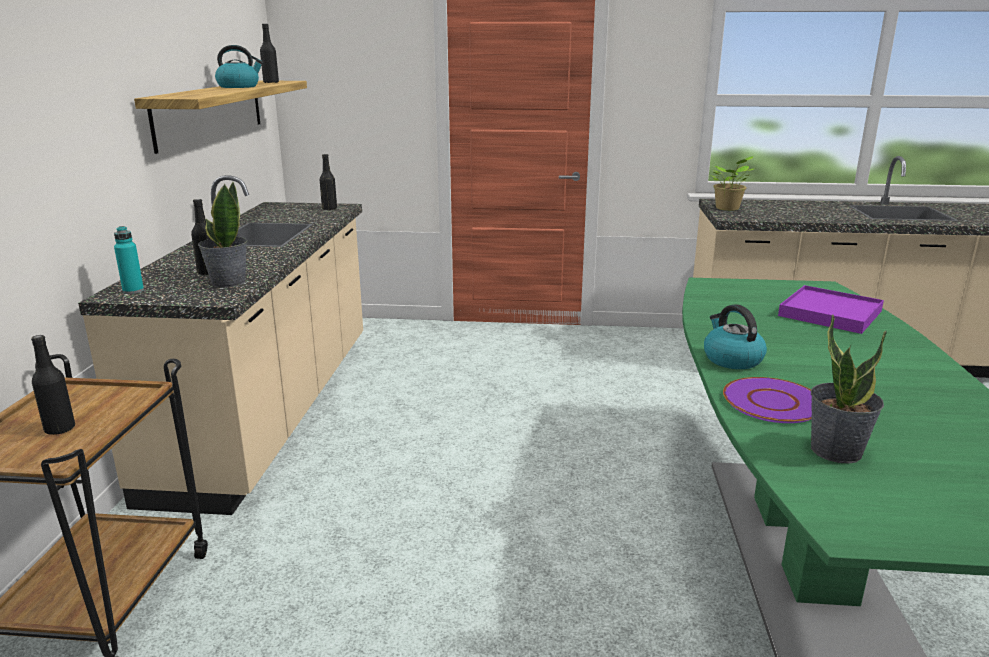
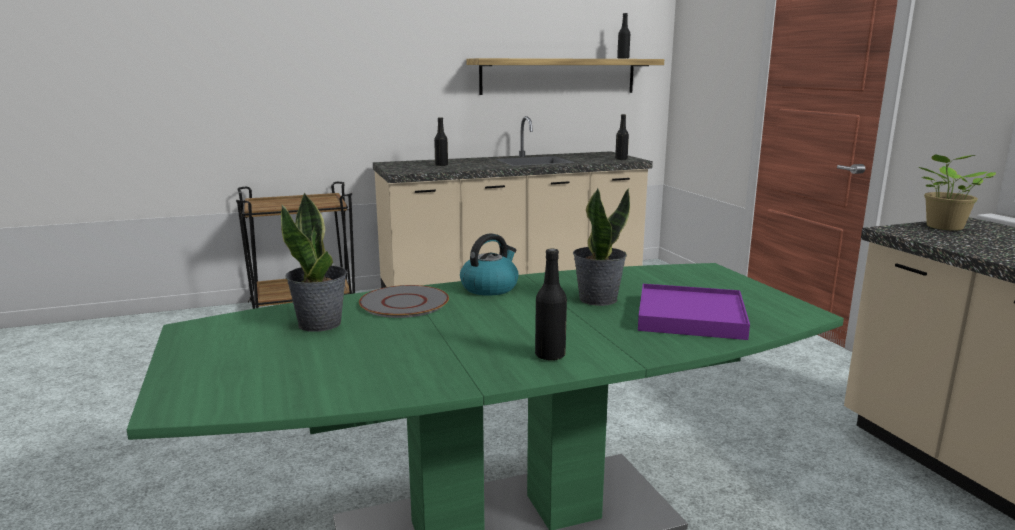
camera: 65 degrees right, 5 degrees down
black bottle [31,335,75,435] -> black bottle moved to [535,249,567,361]
turquoise bottle [114,226,144,294] -> none
potted plant [198,182,248,288] -> potted plant moved to [573,188,630,306]
kettle [215,45,263,88] -> none
purple plate [723,377,812,423] -> grey plate [359,285,449,318]

